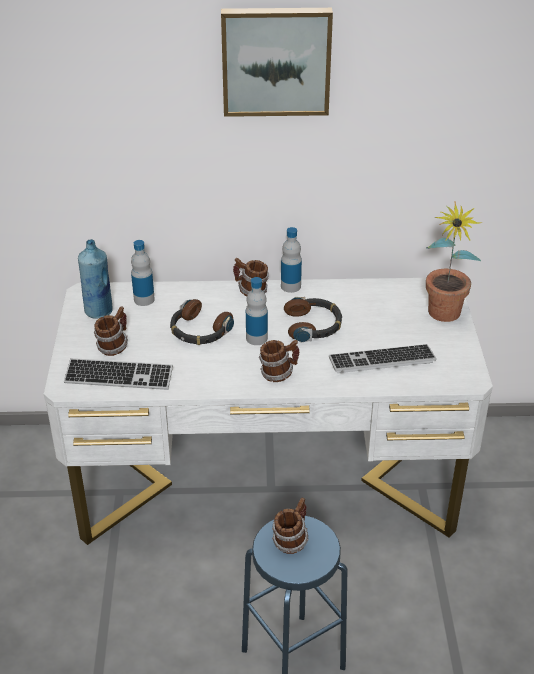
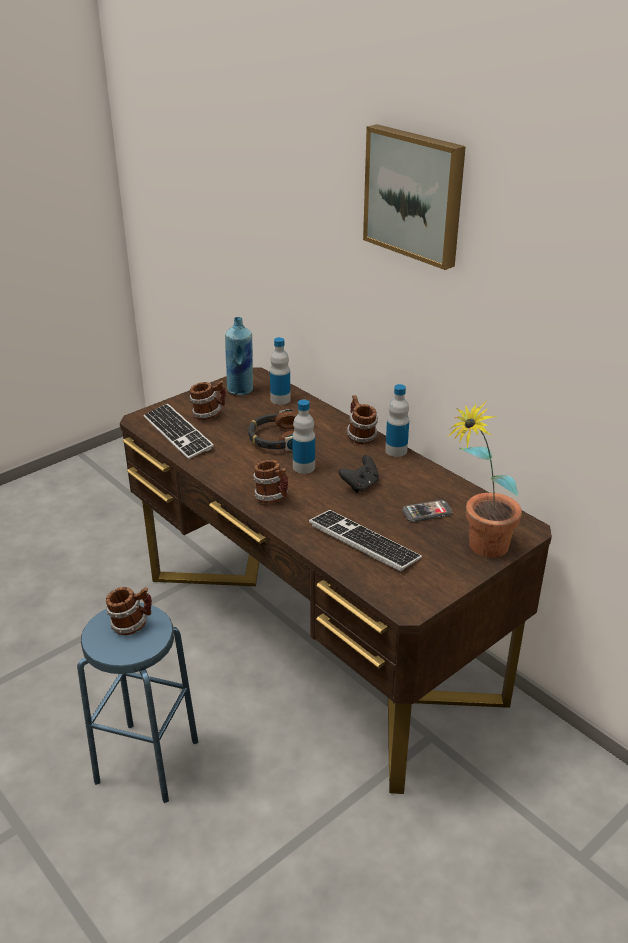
camera: 50 degrees right, 5 degrees down
white desk [44,278,493,545] -> brown desk [120,368,552,794]
headphones [284,297,342,342] -> black game controller [339,455,379,493]
none -> phone [402,500,453,522]

